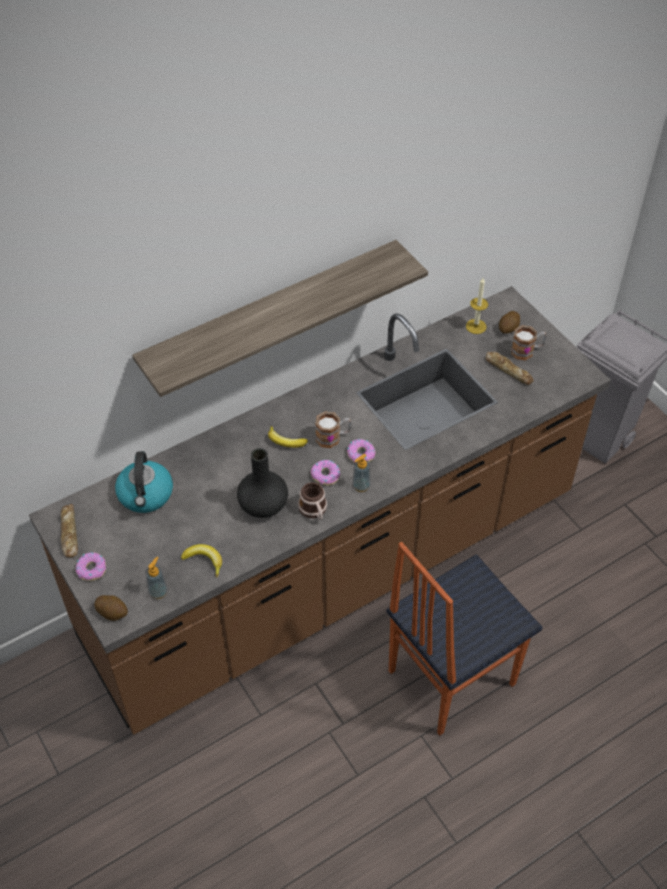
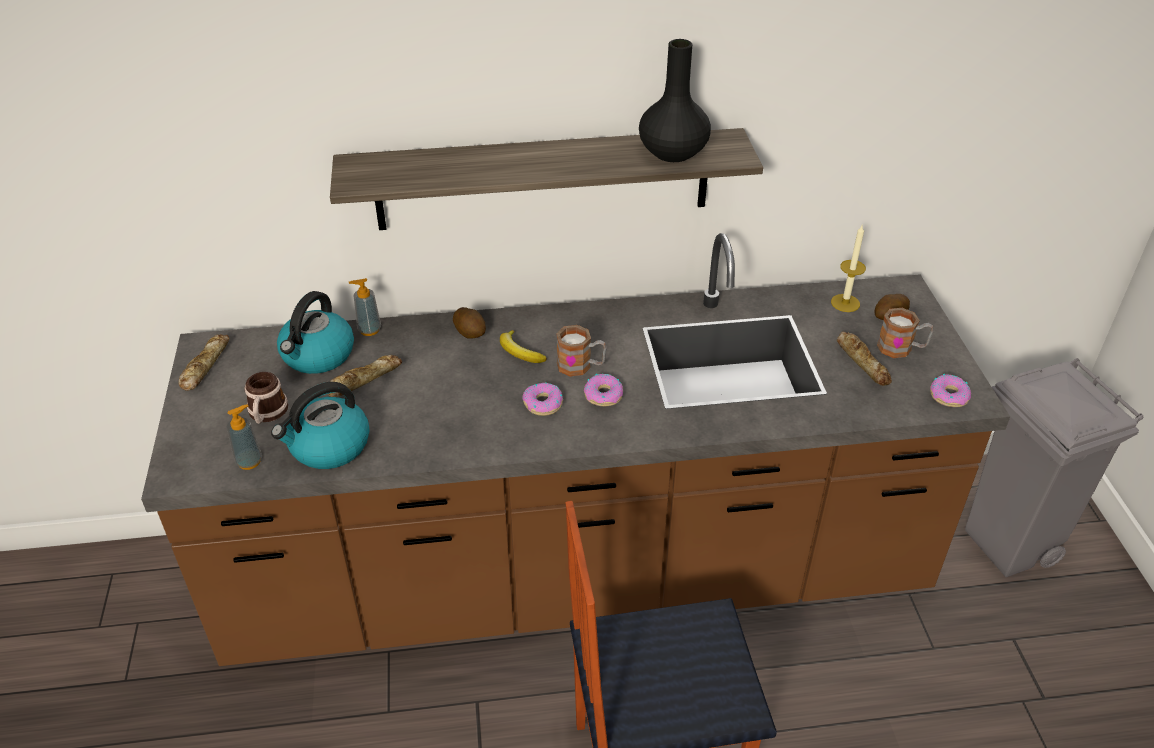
camera: 25 degrees right, 10 degrees down
donut [75,552,106,581] -> donut moved to [930,374,971,407]
potato [94,595,128,621] -> potato moved to [453,307,486,339]
banana [181,544,222,577] -> kettle [271,382,370,469]
black vase [237,448,288,518] -> black vase moved to [639,39,711,162]
mug [298,482,327,520] -> mug moved to [245,372,288,424]
soap dispenser [352,454,371,492] -> soap dispenser moved to [349,278,381,336]
none -> bread [328,355,402,397]

